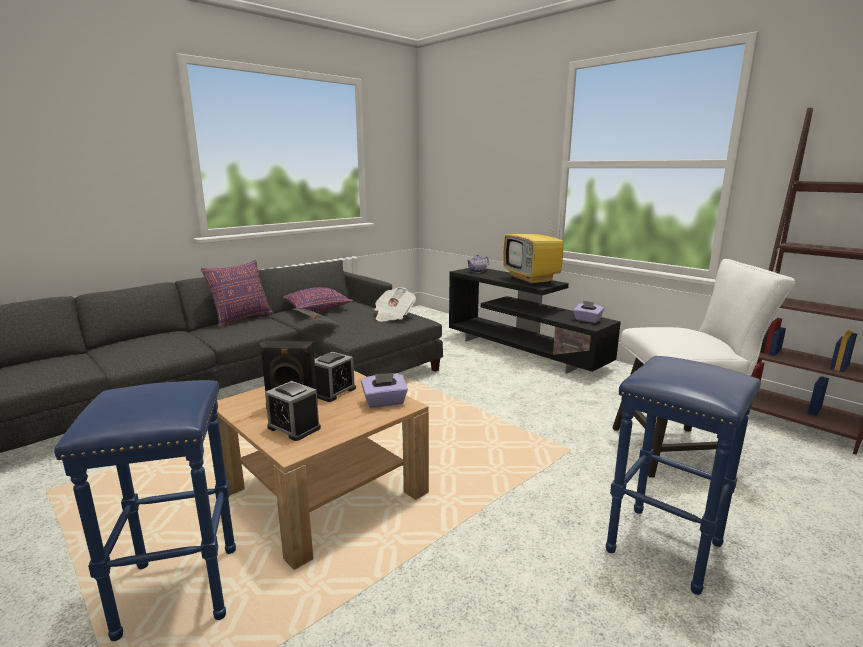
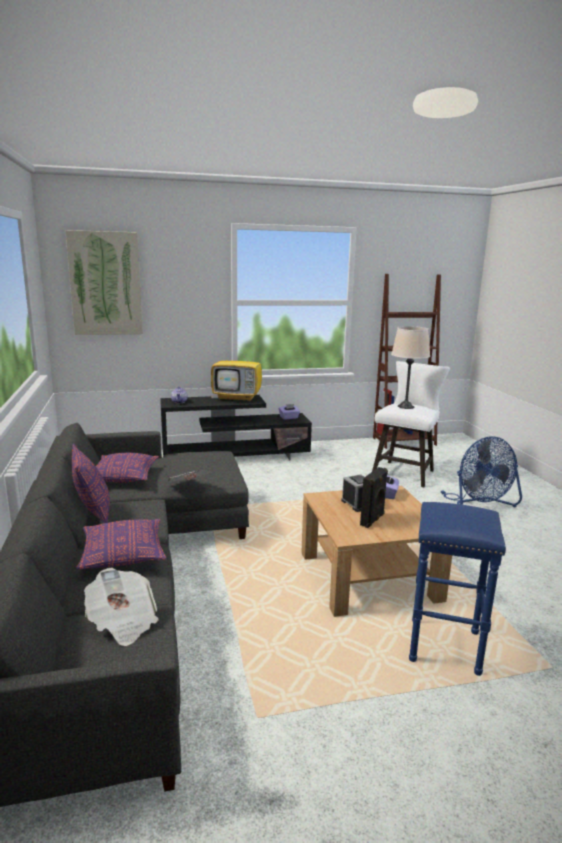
camera: 60 degrees left, 0 degrees up
alarm clock [265,381,321,441] -> none
newspaper [375,287,416,321] -> newspaper moved to [84,568,158,646]
blue stool [606,356,761,595] -> blue fan [441,436,522,508]
none -> picture [65,230,143,335]
none -> purple pillow [76,519,167,569]
none -> beige table lamp [391,326,430,409]

